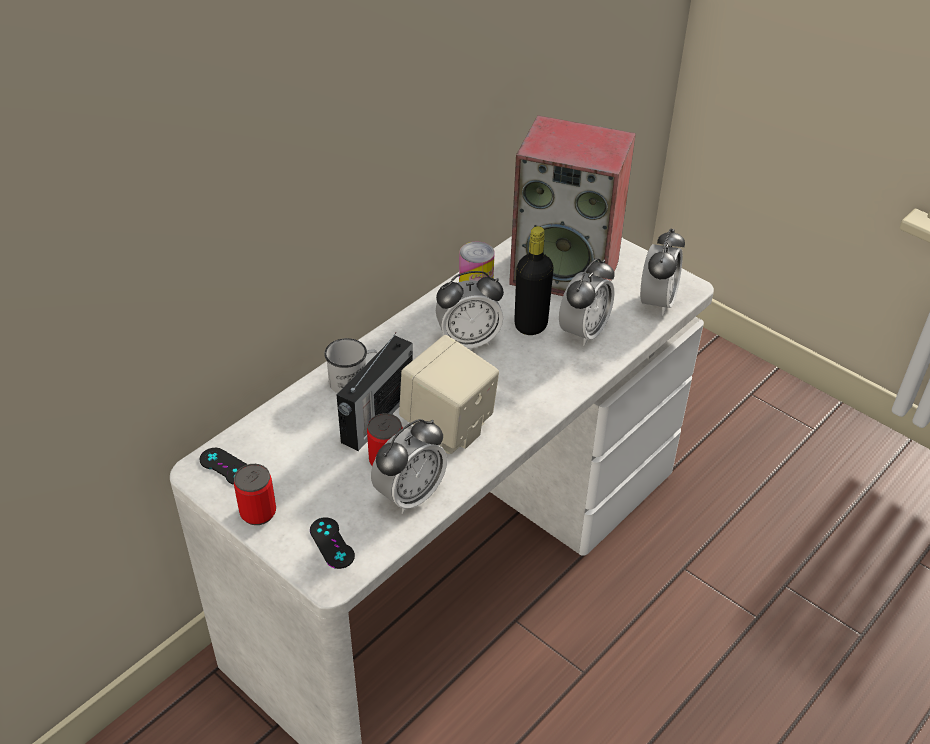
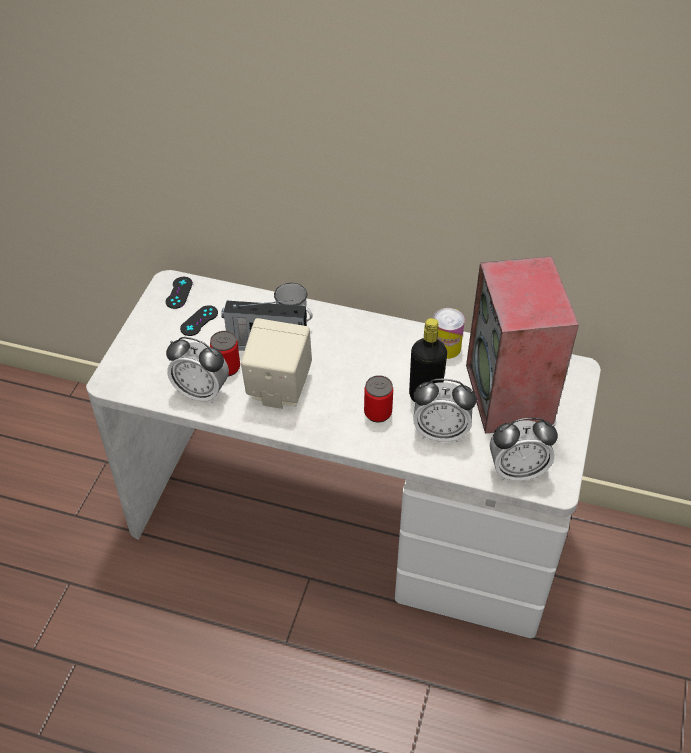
camera: 65 degrees right, 5 degrees up
can [234,464,276,525] -> can moved to [364,375,393,423]
black game controller [310,517,355,569] -> black game controller moved to [180,305,218,336]
alarm clock [436,271,504,348] -> none

